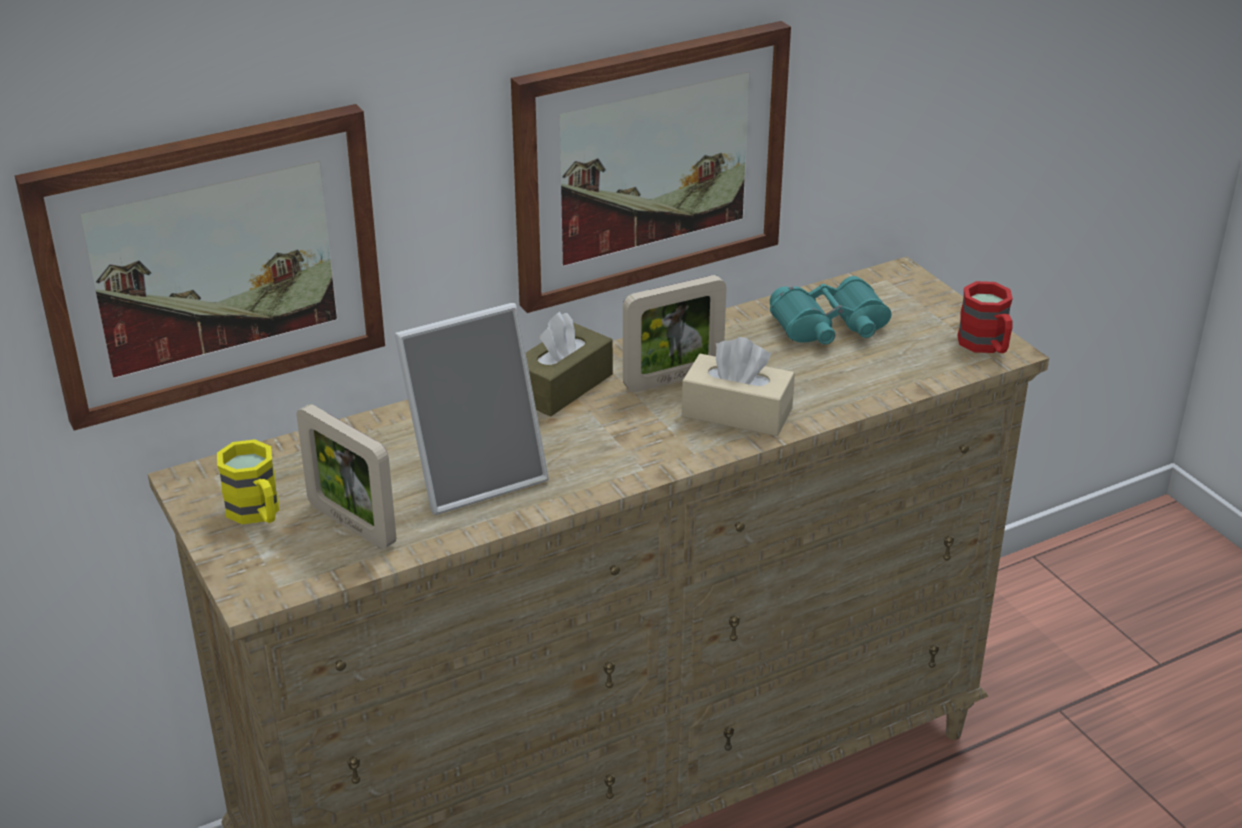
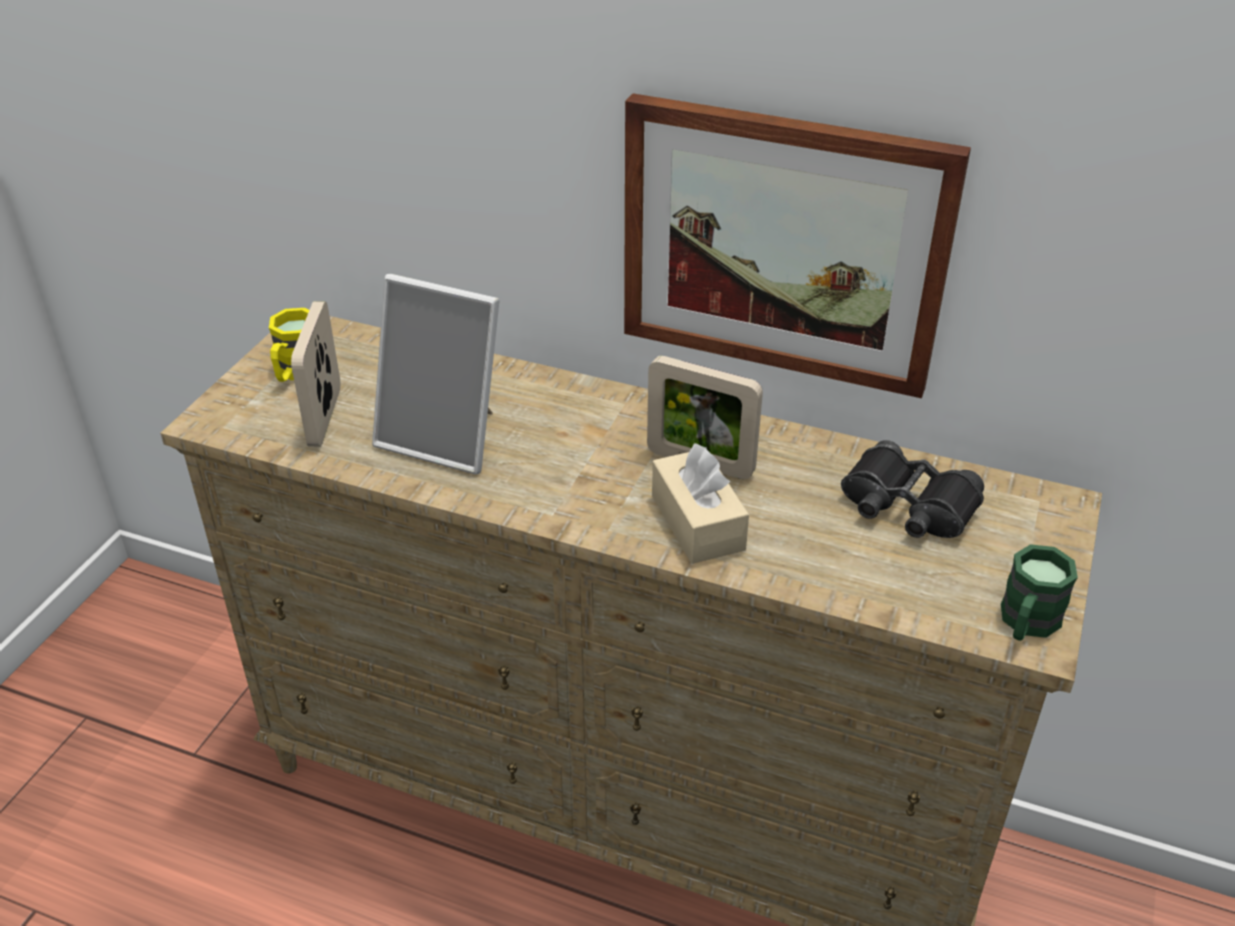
camera: 50 degrees right, 5 degrees up
picture [15,104,385,431] -> none
brown tissue box [526,312,613,417] -> none
turquoise binoculars [770,276,892,345] -> black binoculars [841,440,984,538]
red mug [957,281,1013,353] -> green mug [1001,544,1078,641]

